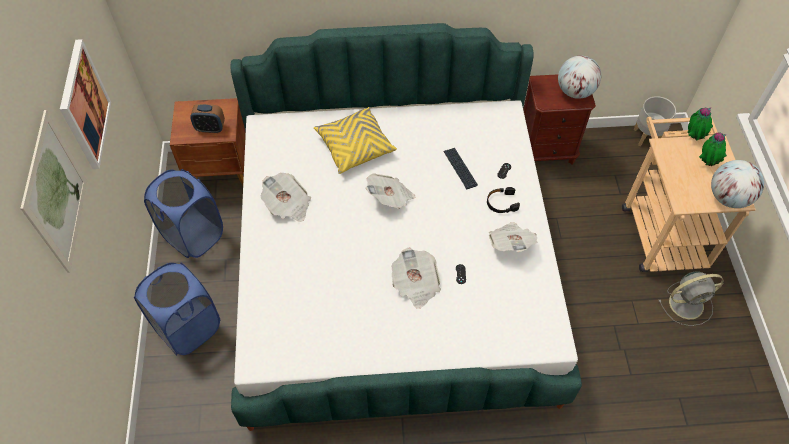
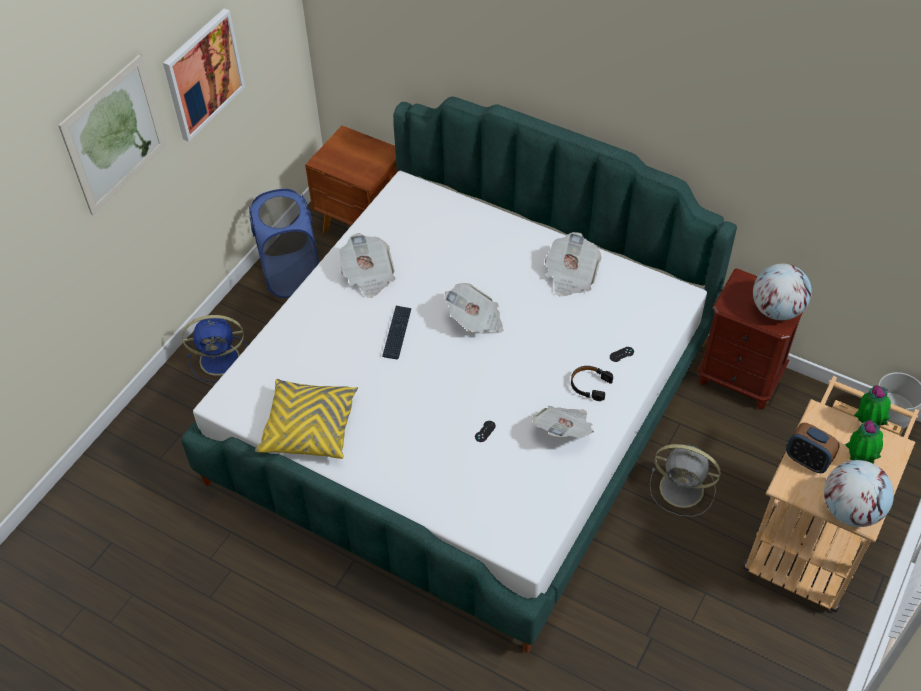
camera: 35 degrees right, 5 degrees down
blue laundry basket [134,263,220,355] -> blue fan [182,315,248,382]
alarm clock [190,104,225,133] -> alarm clock moved to [786,423,840,473]
yellow pillow [314,107,397,174] -> yellow pillow moved to [255,379,358,459]
newspaper [391,248,441,309] -> newspaper moved to [545,232,601,296]
keyboard [443,148,478,189] -> keyboard moved to [382,306,412,359]
grey fan [658,271,724,326] -> grey fan moved to [650,444,721,517]

